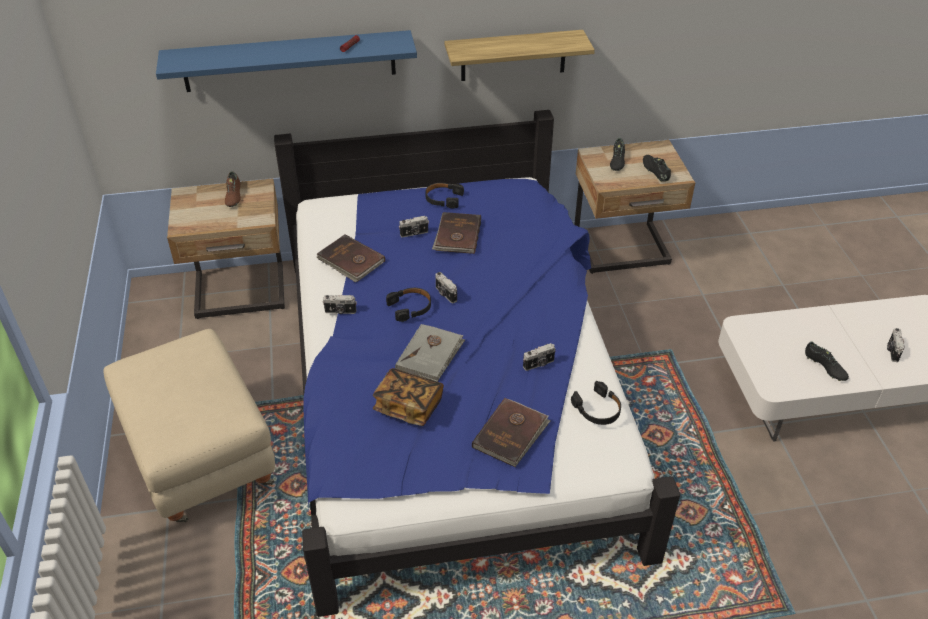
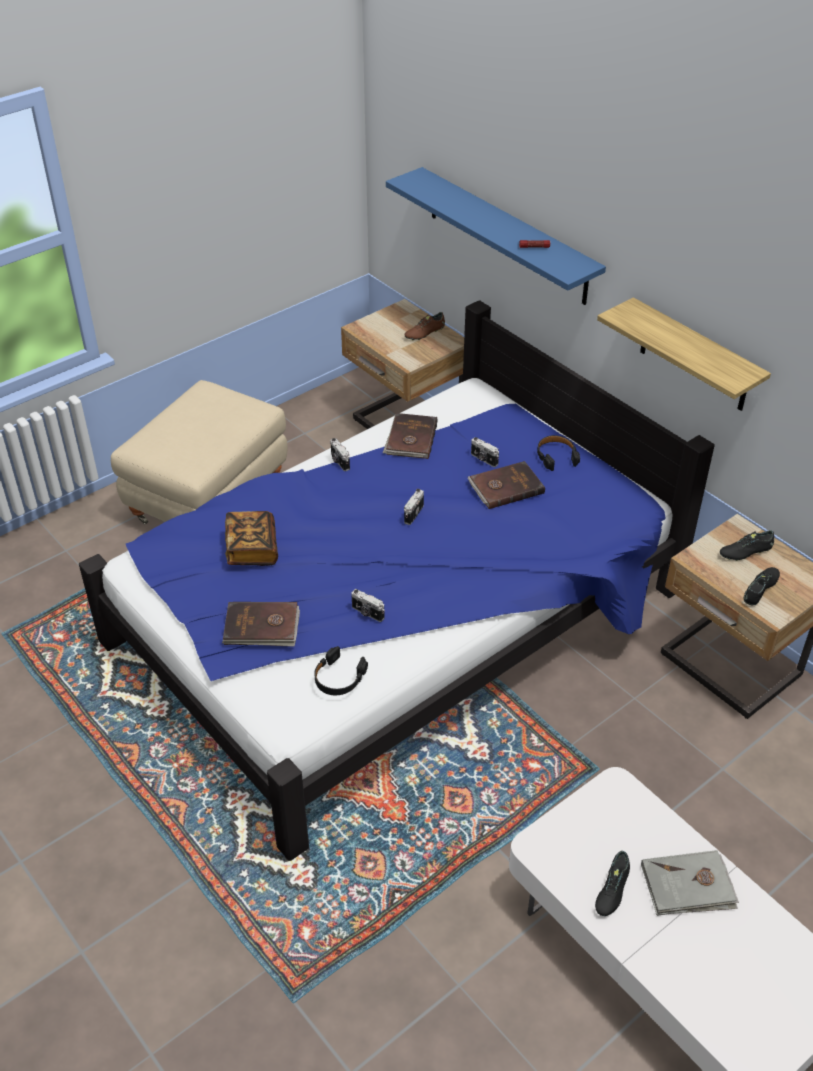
camera: 60 degrees right, 0 degrees up
black headphones [386,288,431,322] -> none
grey book [395,324,465,382] -> grey book moved to [641,850,739,916]
camera [887,328,905,362] -> none

